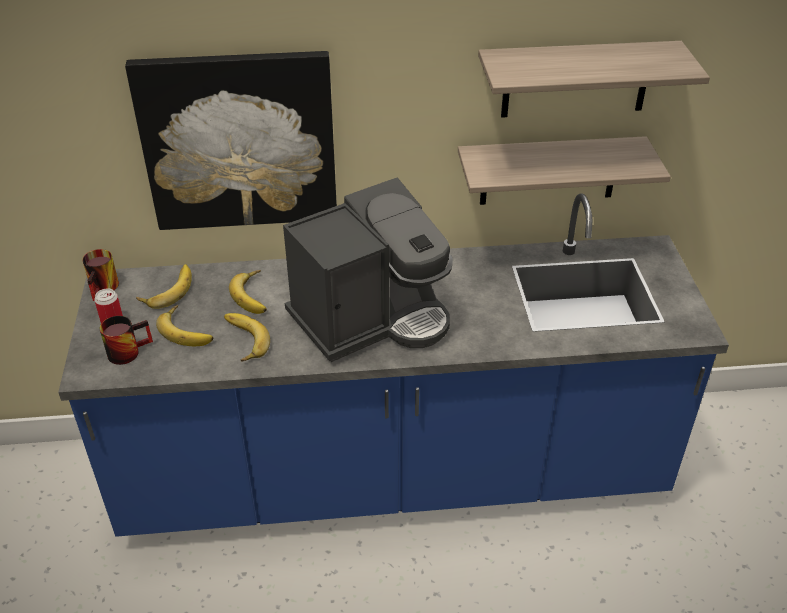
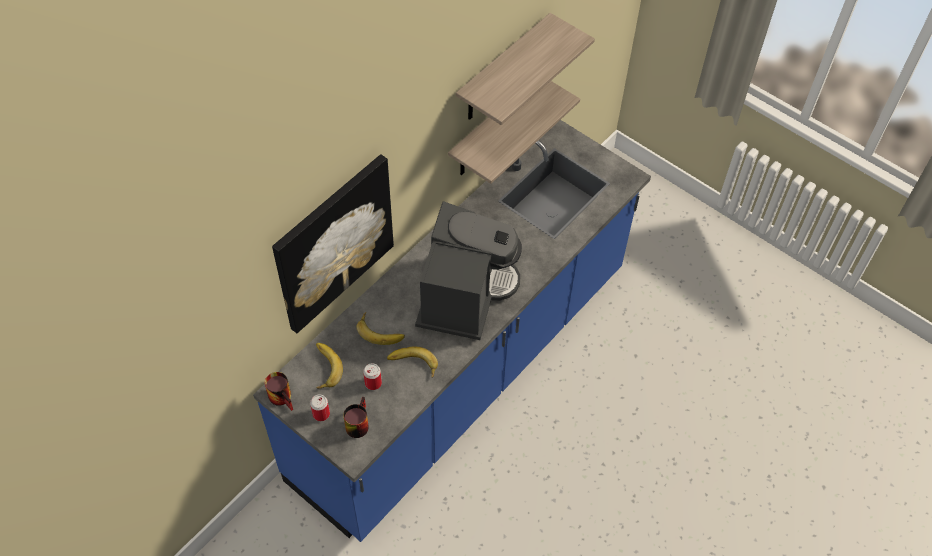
camera: 45 degrees left, 15 degrees up
banana [156,305,213,346] -> can [363,363,382,390]

